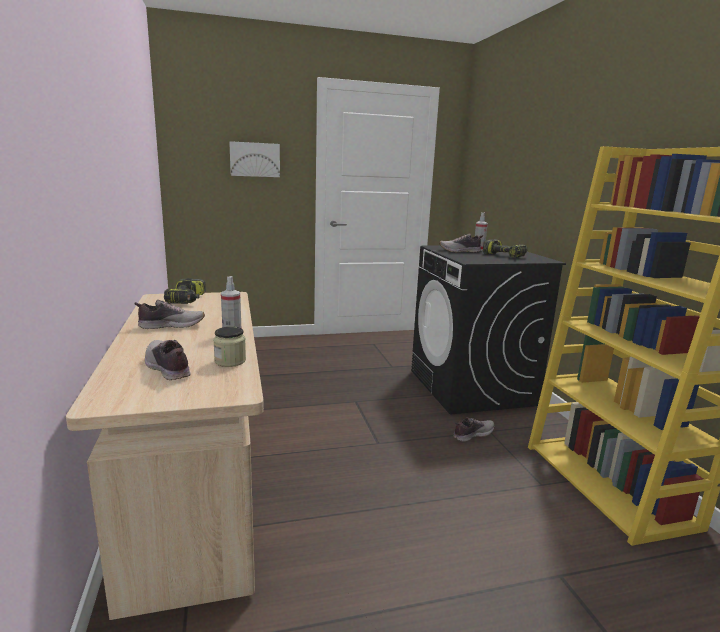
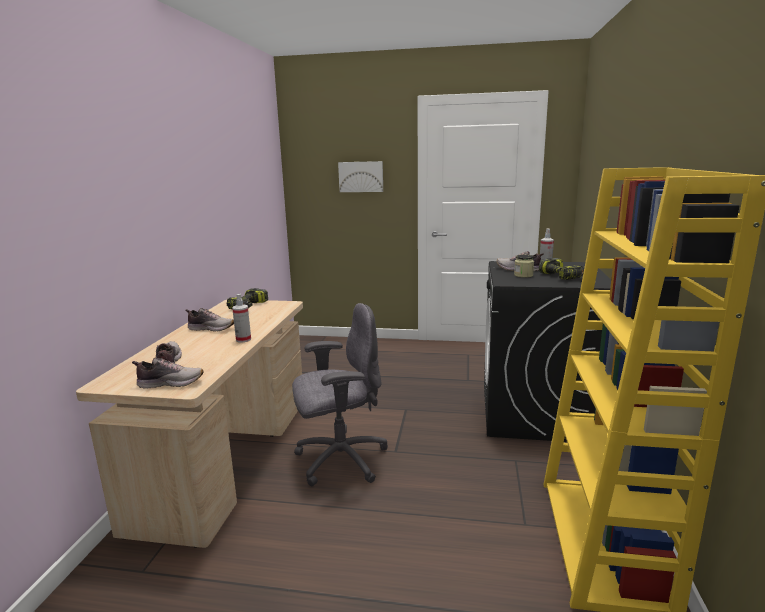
camera: 25 degrees right, 0 degrees up
jar [213,326,246,367] -> jar moved to [514,255,534,278]
shoe [453,417,495,442] -> shoe moved to [132,358,204,388]
none -> grey office chair [292,303,388,486]

